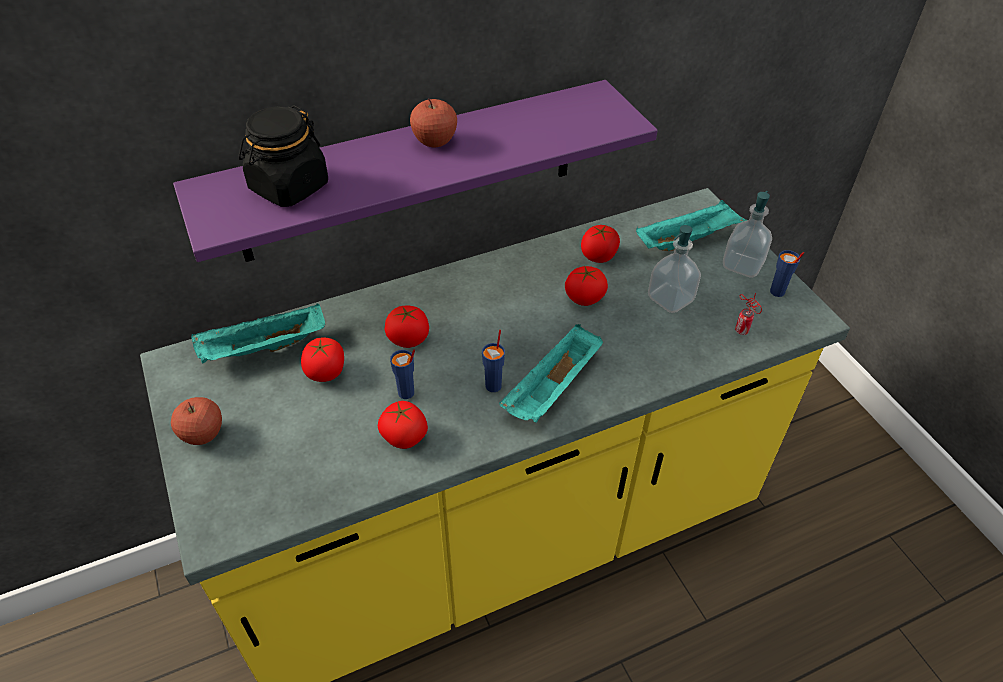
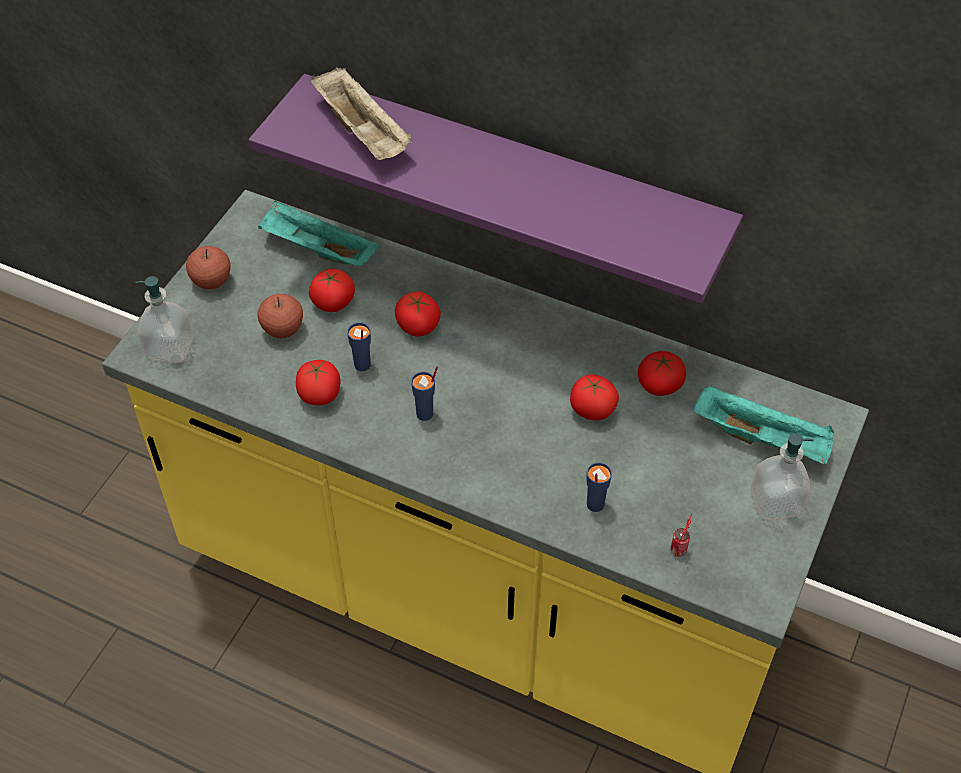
camera: 50 degrees right, 5 degrees up
black jar [239,105,328,207] -> beige tray [311,67,413,160]
apple [410,99,457,147] -> apple moved to [257,294,303,338]
turquoise tray [499,324,603,423] -> none
soap dispenser [648,225,701,313] -> soap dispenser moved to [135,276,194,363]
blue cup [770,250,804,297] -> blue cup moved to [586,462,612,512]

